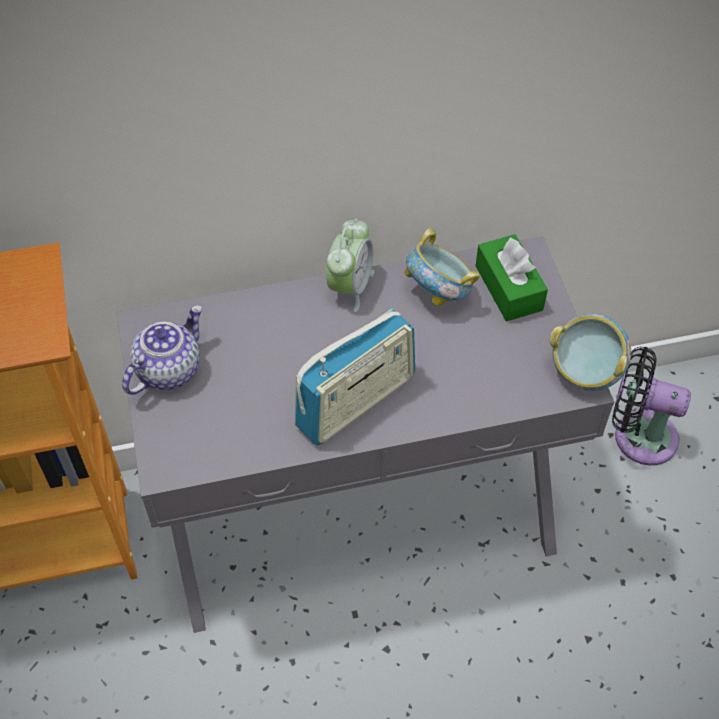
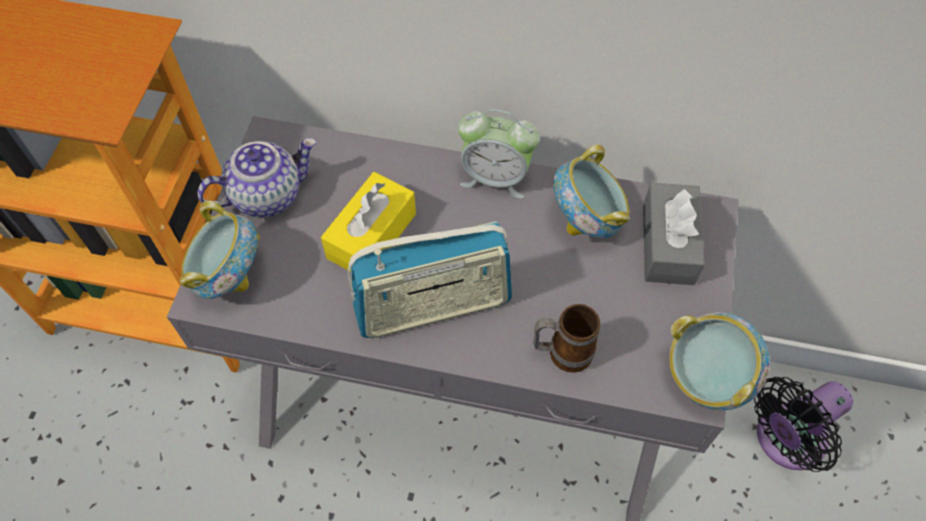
camera: 25 degrees right, 5 degrees up
alarm clock [326,219,374,312] -> alarm clock turned 60 degrees clockwise [458,109,540,199]
green tissue box [476,234,548,321] -> grey tissue box [643,183,705,285]
black fan [612,347,691,465] -> black fan turned 75 degrees counterclockwise [754,377,853,472]
none -> bowl [180,201,260,299]
none -> yellow tissue box [321,172,416,272]
none -> mug [533,304,600,373]

